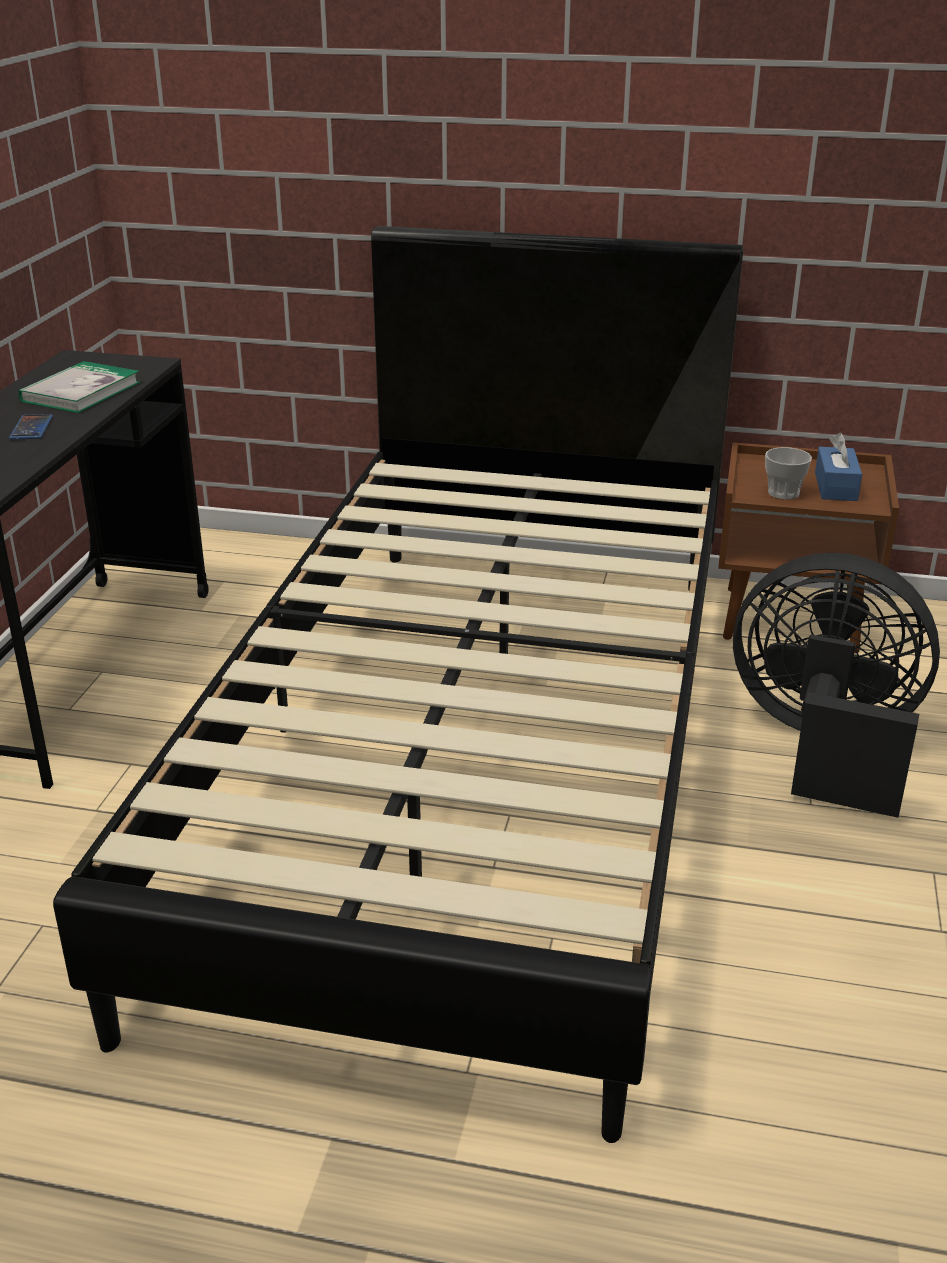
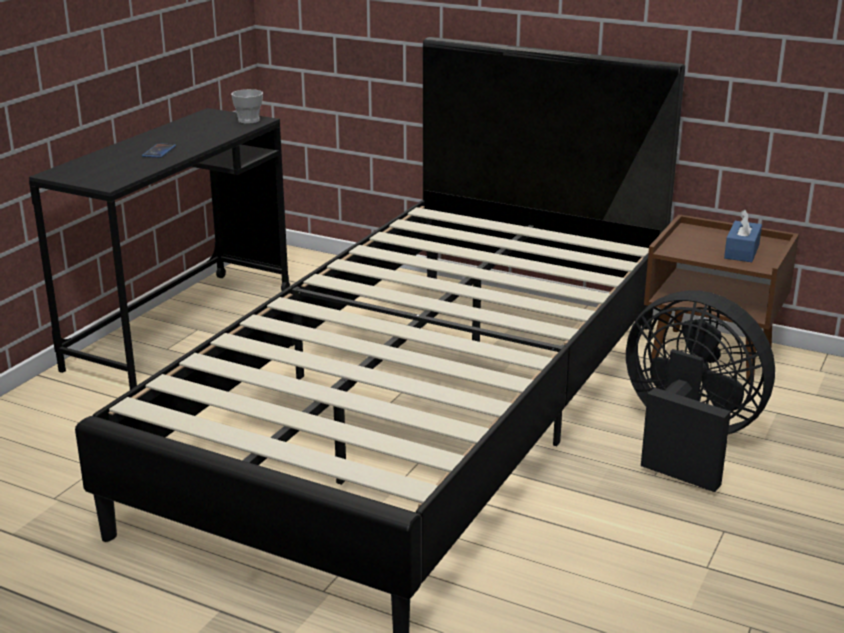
camera: 15 degrees right, 5 degrees down
book [18,361,141,413] -> none
cup [765,447,812,500] -> cup moved to [231,89,263,124]

